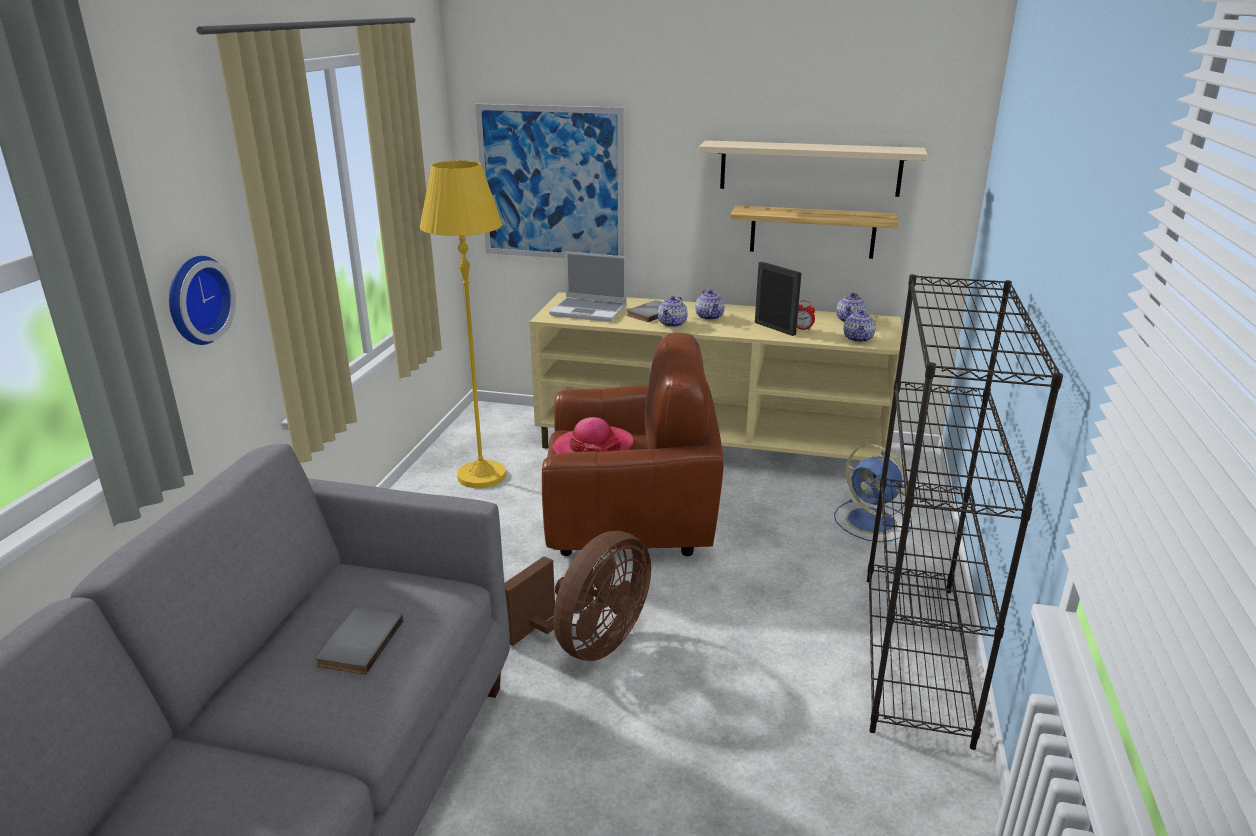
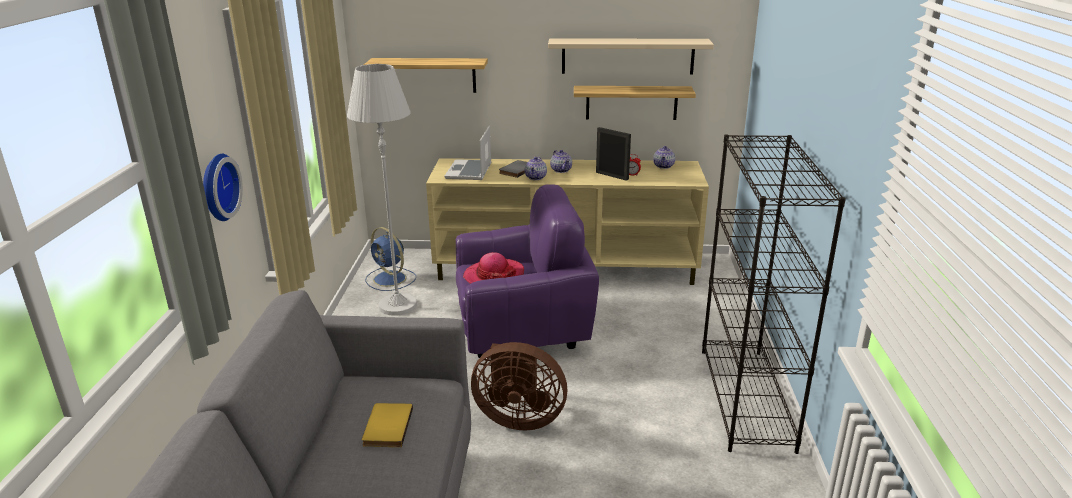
camera: 10 degrees left, 0 degrees up
grey book [315,607,403,675] -> yellow book [362,403,413,447]
yellow floor lamp [420,160,506,488] -> white floor lamp [347,64,417,316]
picture [475,104,624,258] -> shelf [364,58,488,93]
brown fan [505,531,651,661] -> brown fan turned 75 degrees clockwise [471,342,567,431]
brown armchair [542,333,724,556] -> purple armchair [456,184,599,358]
laptop [549,251,627,322] -> laptop turned 90 degrees clockwise [444,126,491,180]
blue fan [834,444,911,542] -> blue fan moved to [365,227,416,291]
teapot [843,310,876,342] -> none

